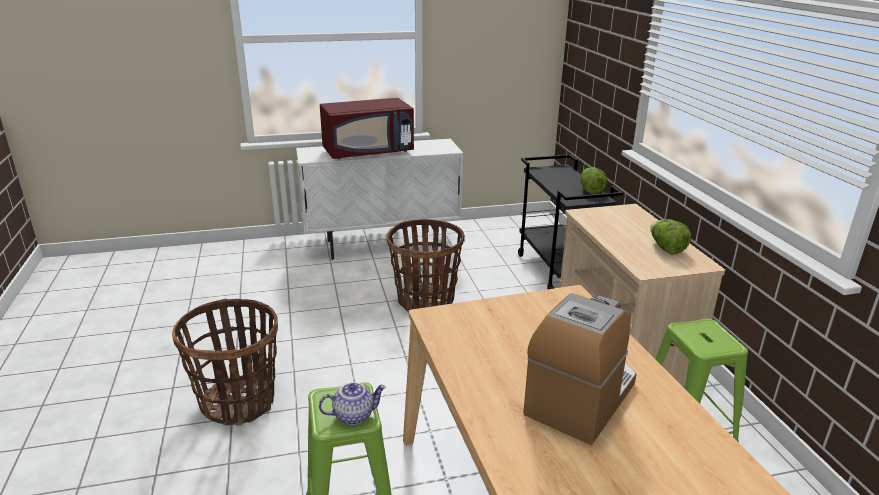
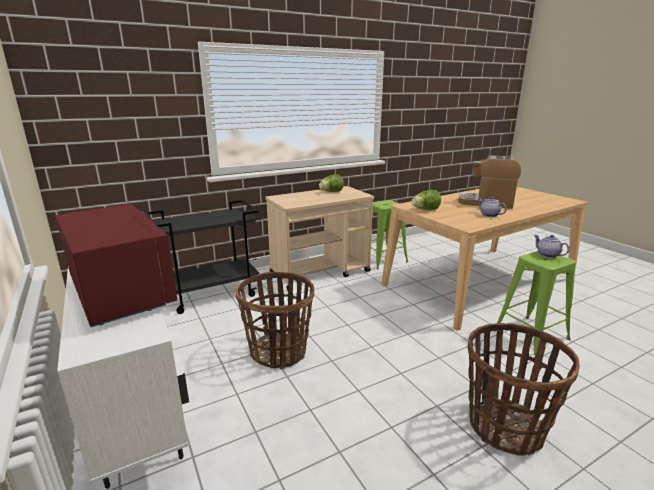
camera: 105 degrees left, 5 degrees down
lettuce [581,167,607,194] -> lettuce moved to [411,190,441,210]
none -> teapot [478,197,506,217]

